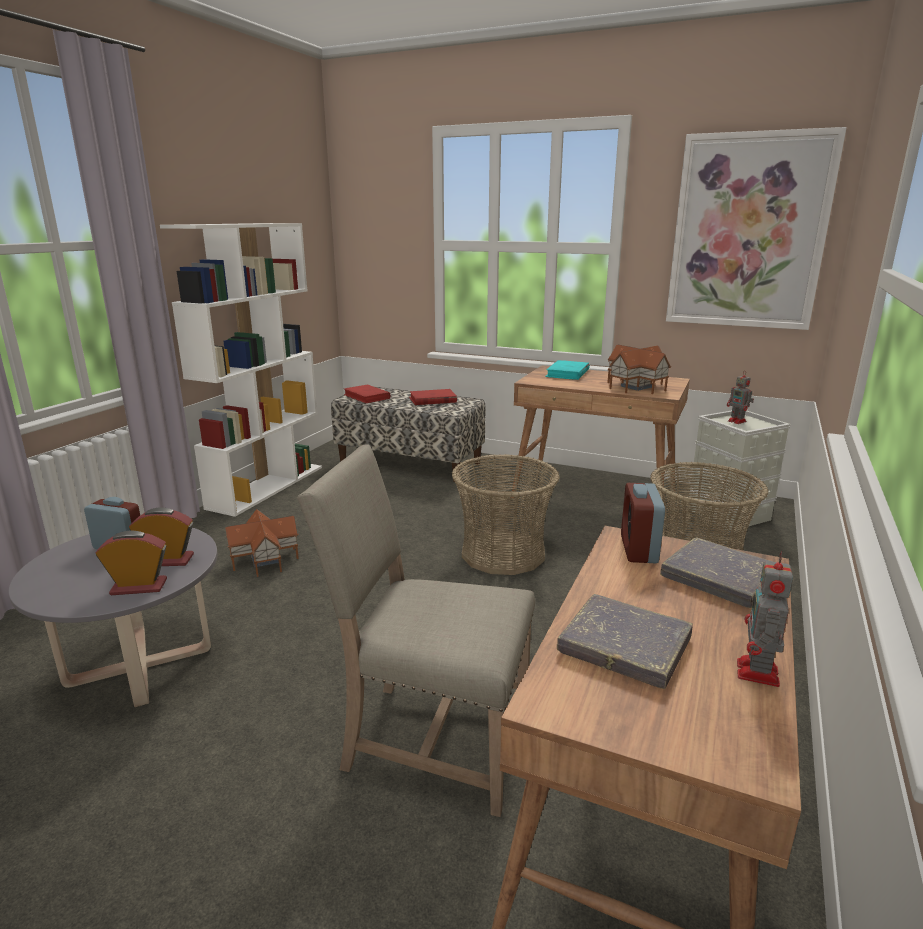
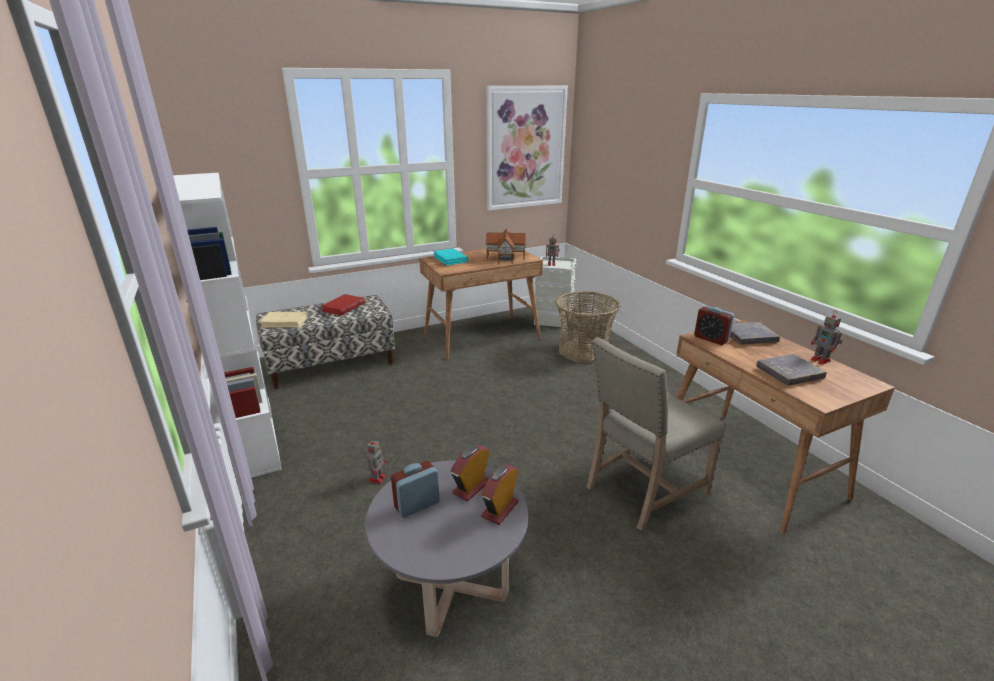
camera: 50 degrees left, 5 degrees up
toy house [225,509,299,577] -> toy robot [367,440,386,484]
red book [344,384,391,403] -> beige book [259,312,308,328]
basket [452,454,560,575] -> none

